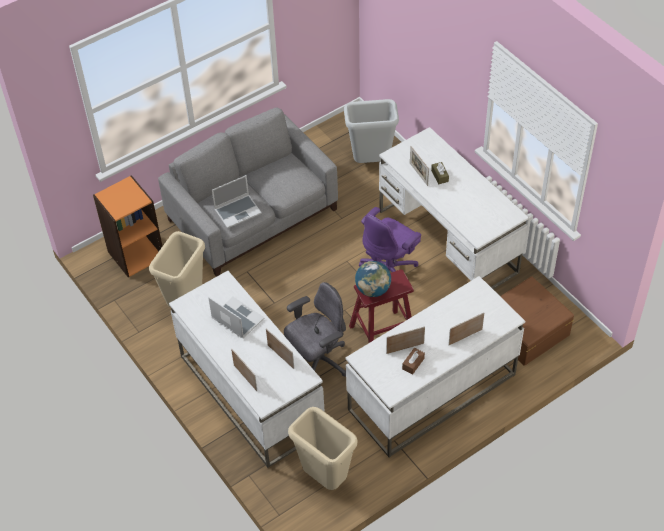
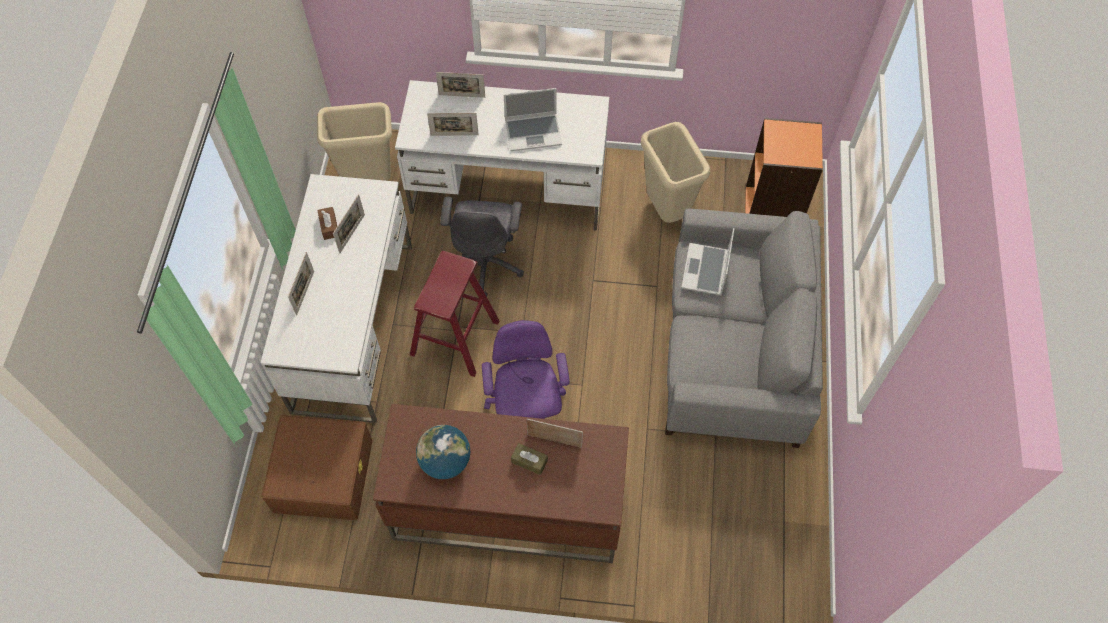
camera: 130 degrees right, 10 degrees up
grey trash can [344,99,399,163] -> none
globe [355,261,391,297] -> globe moved to [416,425,470,479]
white desk [379,127,529,289] -> brown desk [373,404,629,563]

